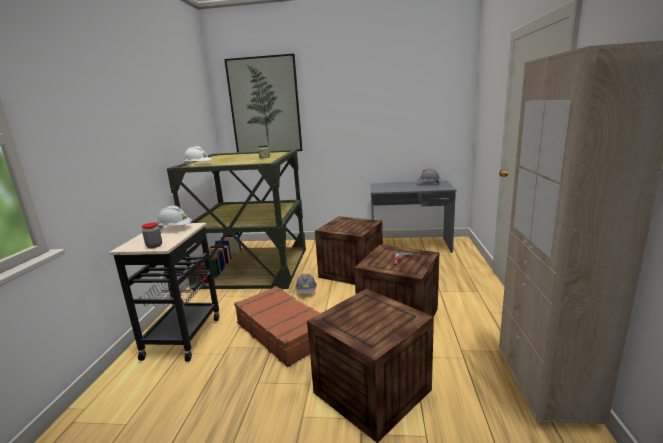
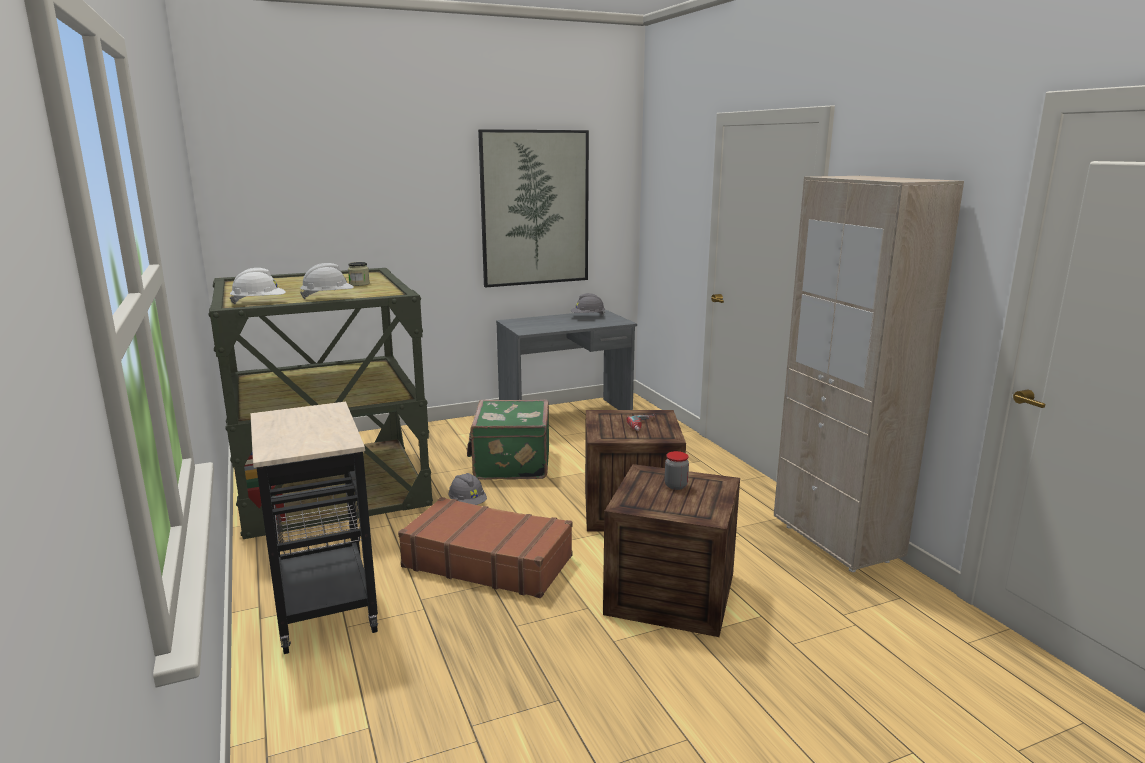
camera: 30 degrees left, 0 degrees up
jar [142,223,162,248] -> jar moved to [665,451,689,490]
white hard hat [157,206,192,229] -> white hard hat moved to [300,263,354,299]
picture [224,54,303,153] -> picture moved to [478,129,589,288]
crate [315,216,383,285] -> green suitcase [467,400,549,480]

